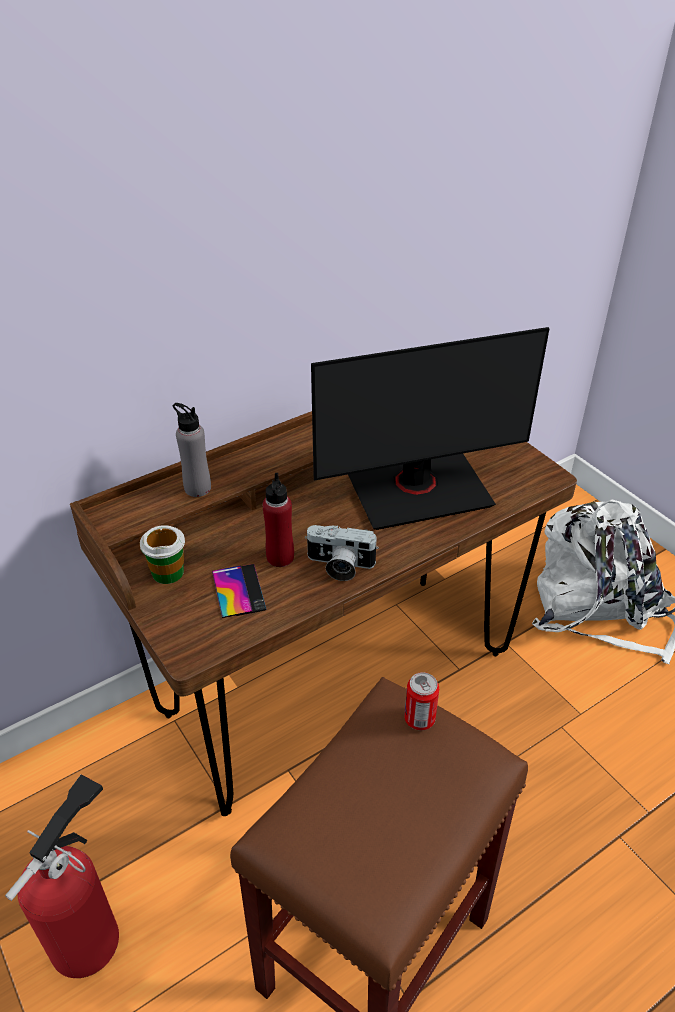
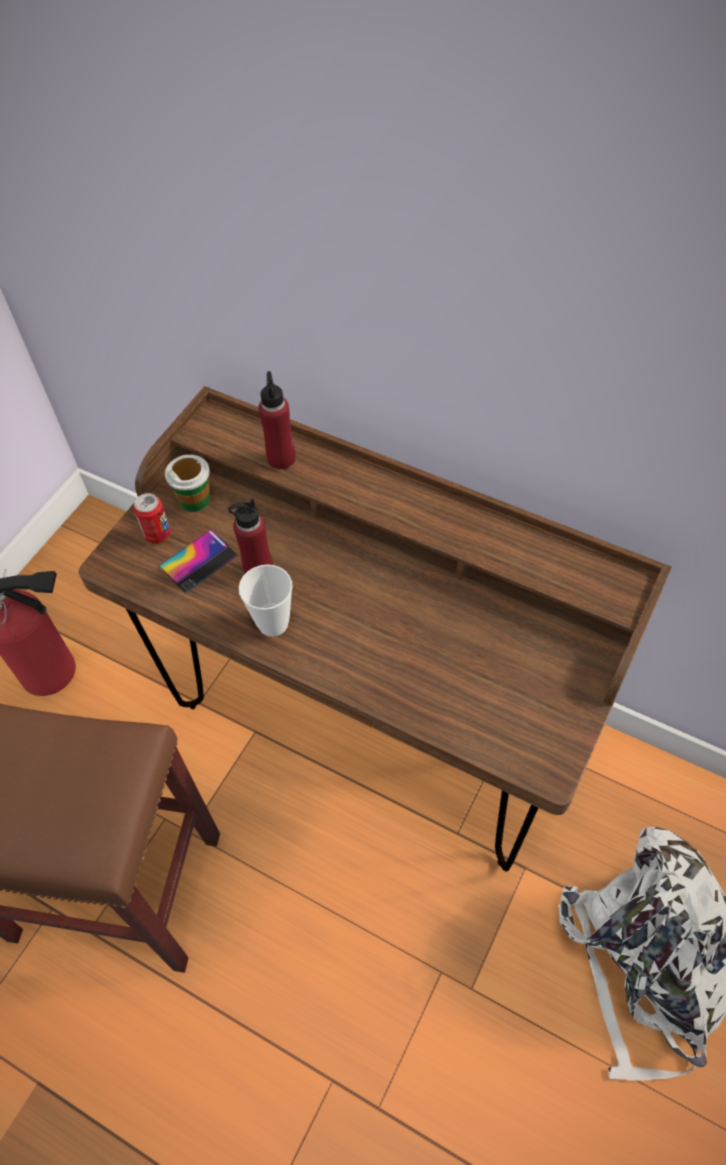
camera: 65 degrees right, 15 degrees up
grey bottle [173,403,211,497] -> red bottle [258,371,296,470]
camera [305,525,379,581] -> cup [239,565,293,637]
monitor [311,327,550,530] -> none
can [404,672,439,730] -> can moved to [134,493,171,543]

